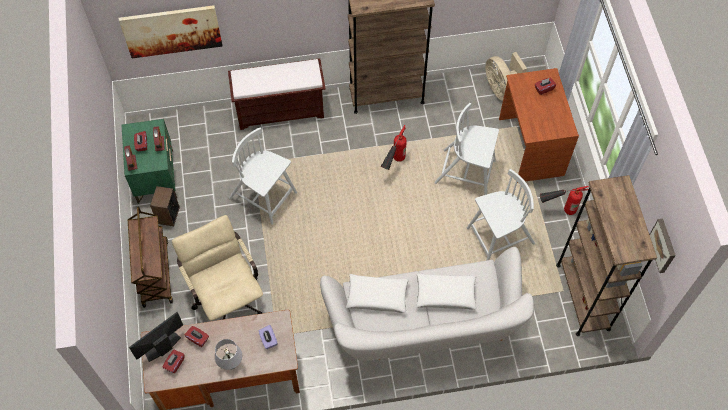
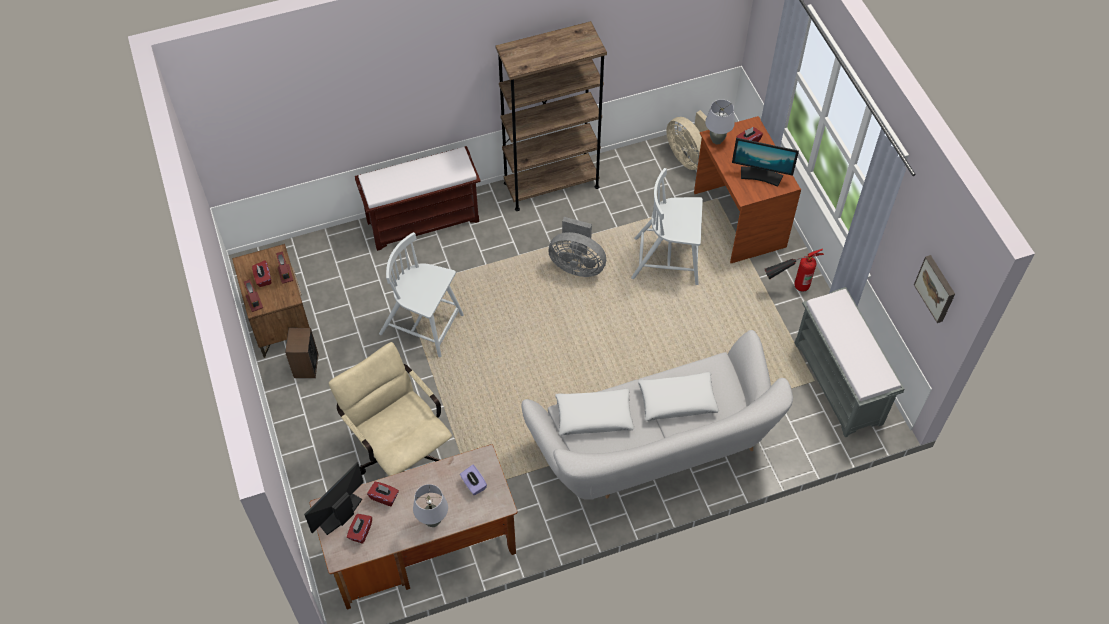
camera: 10 degrees left, 5 degrees down
picture [119,5,223,58] -> none
green nightstand [122,119,177,204] -> brown nightstand [232,244,310,358]
brown cart [128,207,173,308] -> none
fire extinguisher [381,125,407,170] -> grey fan [548,217,606,277]
white chair [466,169,535,260] -> none
brown bookcase [556,175,657,336] -> grey bench [795,287,904,437]
none -> grey table lamp [705,99,735,144]
none -> monitor [732,138,799,187]

